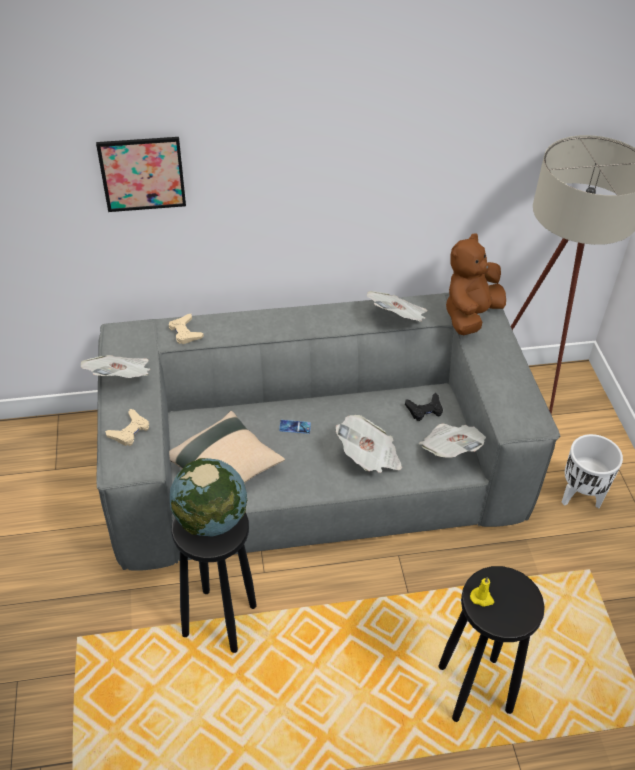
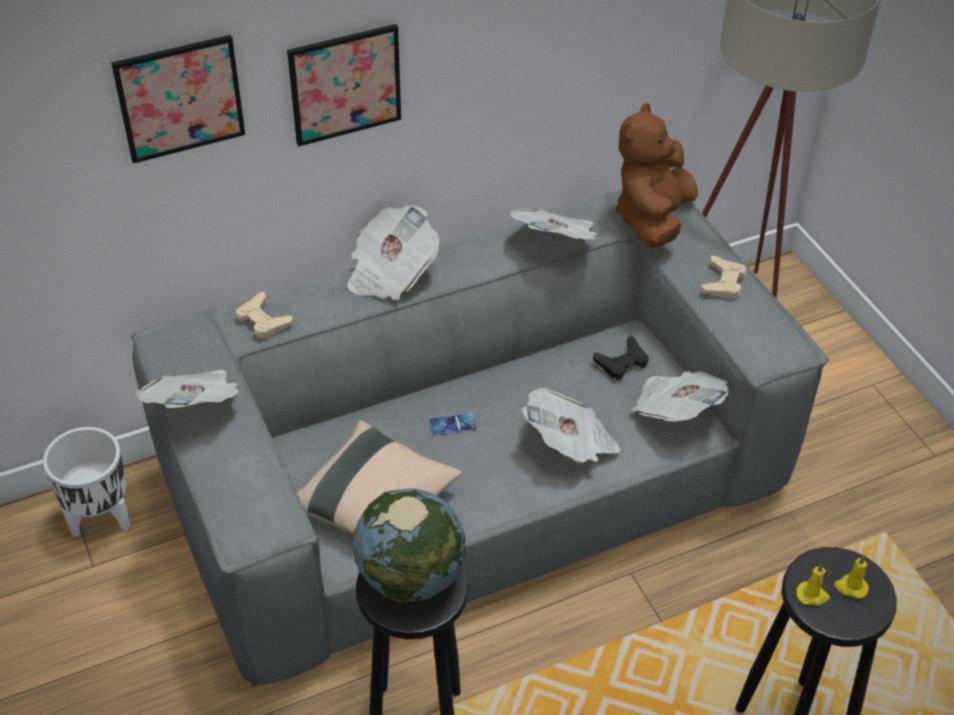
camera: 15 degrees left, 0 degrees up
beige game controller [105,409,149,446] -> beige game controller moved to [701,256,747,299]
white planter [562,434,623,508] -> white planter moved to [43,427,130,538]
none -> picture [287,24,401,147]
none -> newspaper [347,205,439,300]
none -> yellow candle [834,556,869,599]

